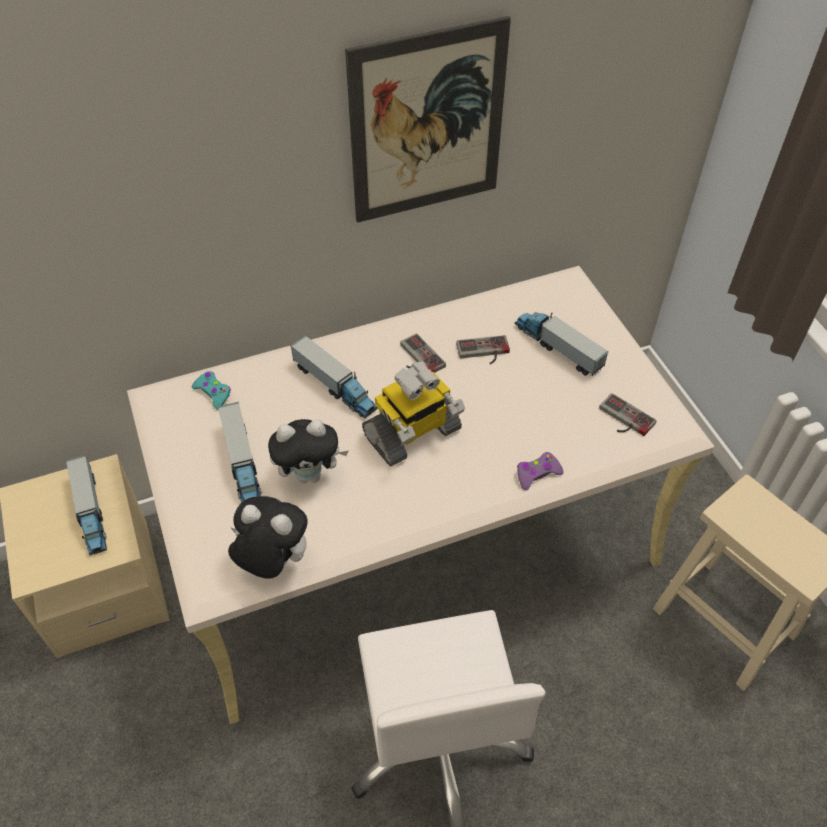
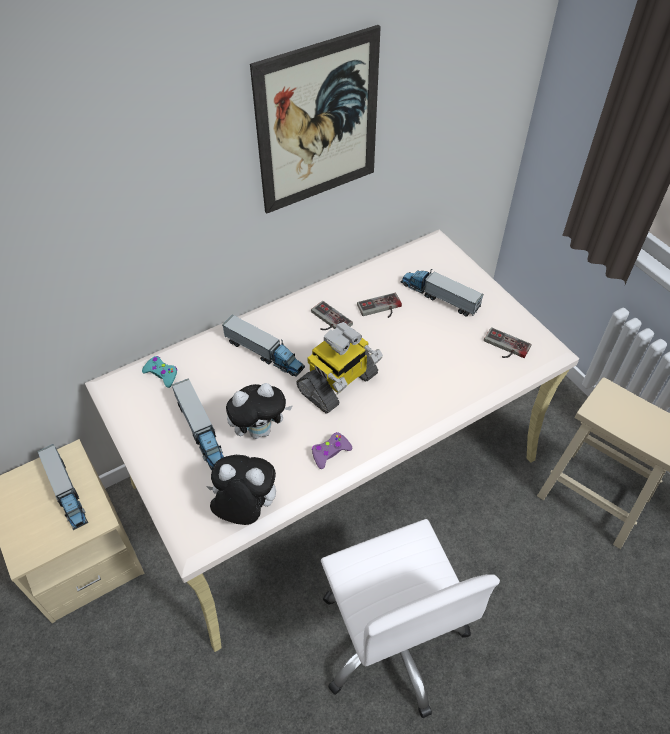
camera: 10 degrees left, 0 degrees up
purple game controller [517,452,564,490] -> purple game controller moved to [312,432,352,469]

